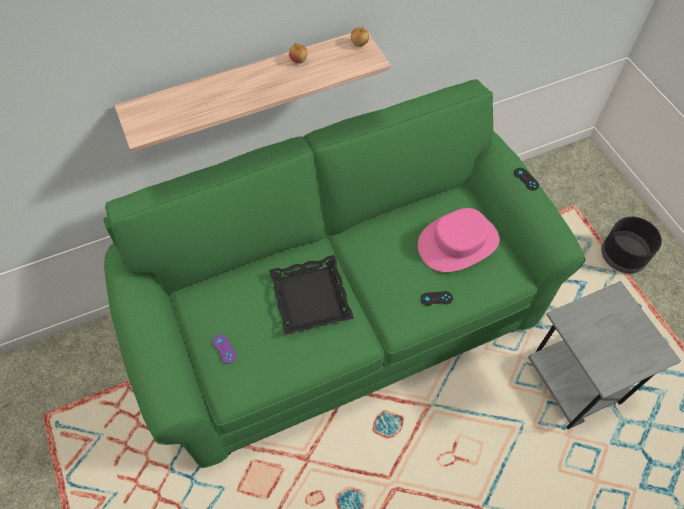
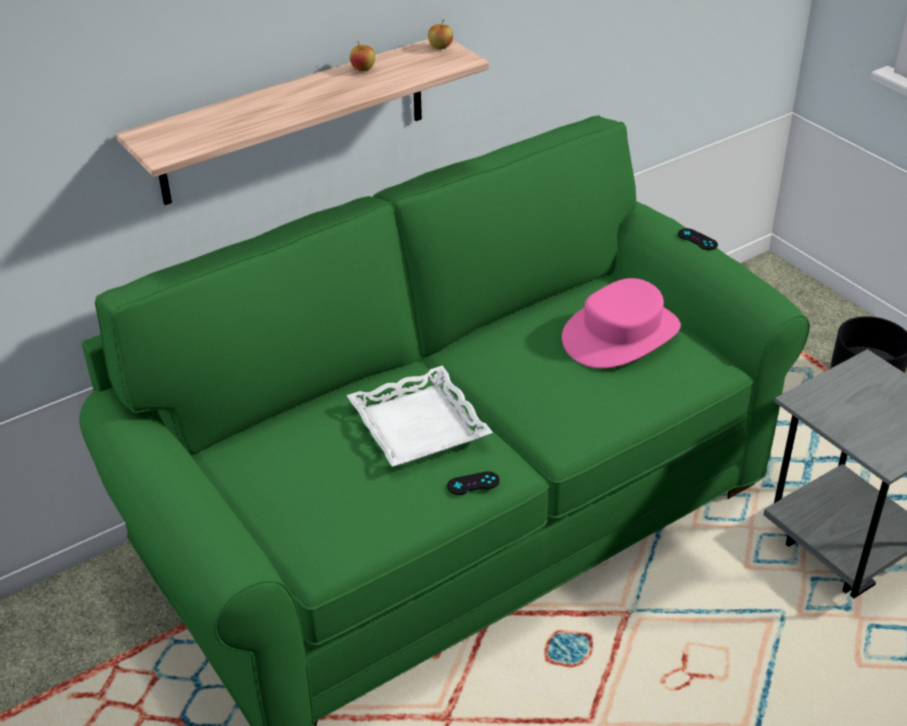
camera: 10 degrees left, 20 degrees down
purple game controller [213,335,236,364] -> none
black tray [269,255,354,335] -> white tray [347,366,493,467]
black game controller [421,291,453,306] -> black game controller moved to [447,471,500,495]

